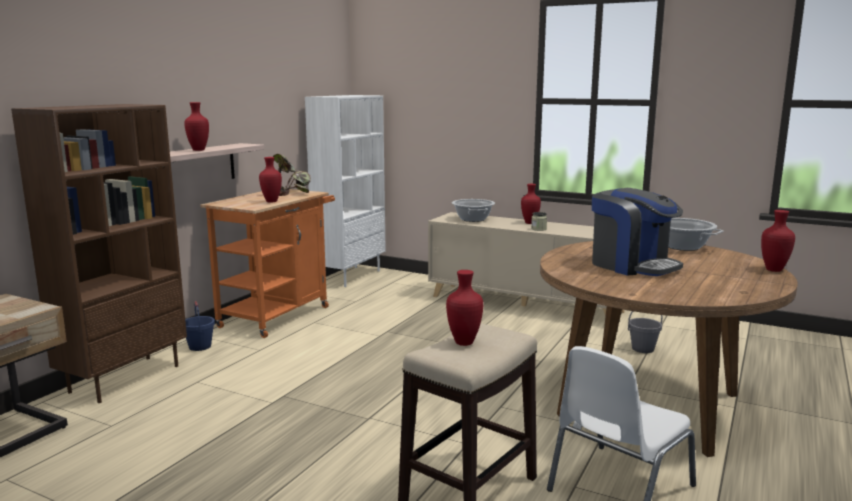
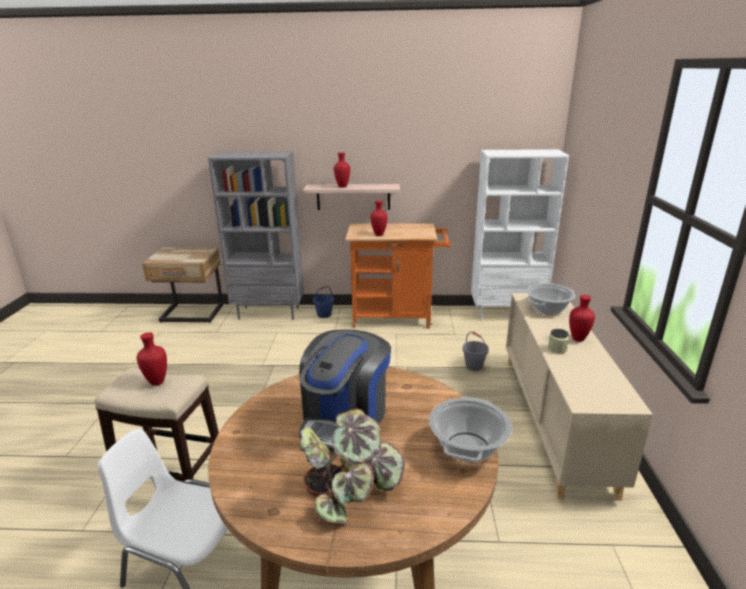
camera: 65 degrees right, 10 degrees up
brown bookcase [11,104,187,403] -> grey bookcase [208,152,304,320]
potted plant [273,154,311,196] -> potted plant moved to [299,408,405,523]
grey bucket [628,311,663,353] -> grey bucket moved to [462,332,489,371]
red vase [761,210,795,272] -> none

